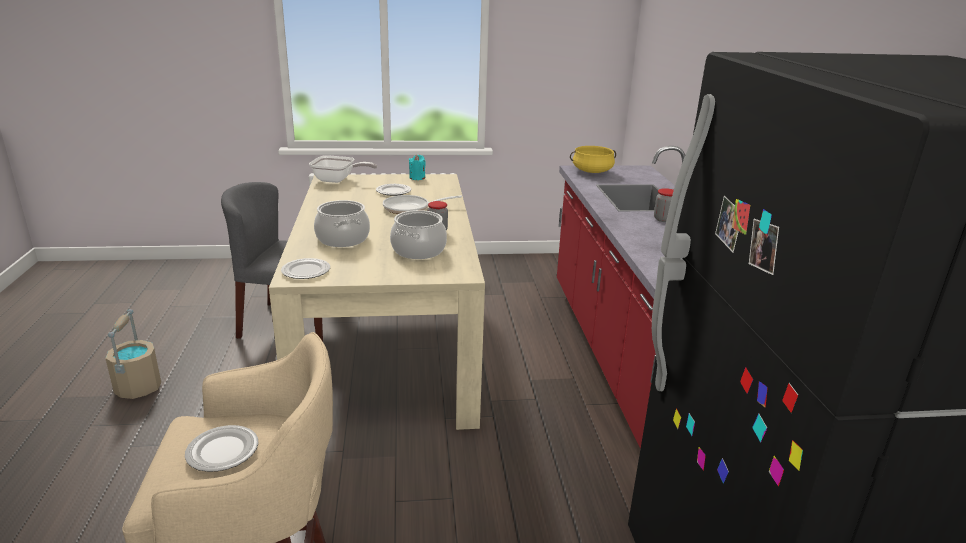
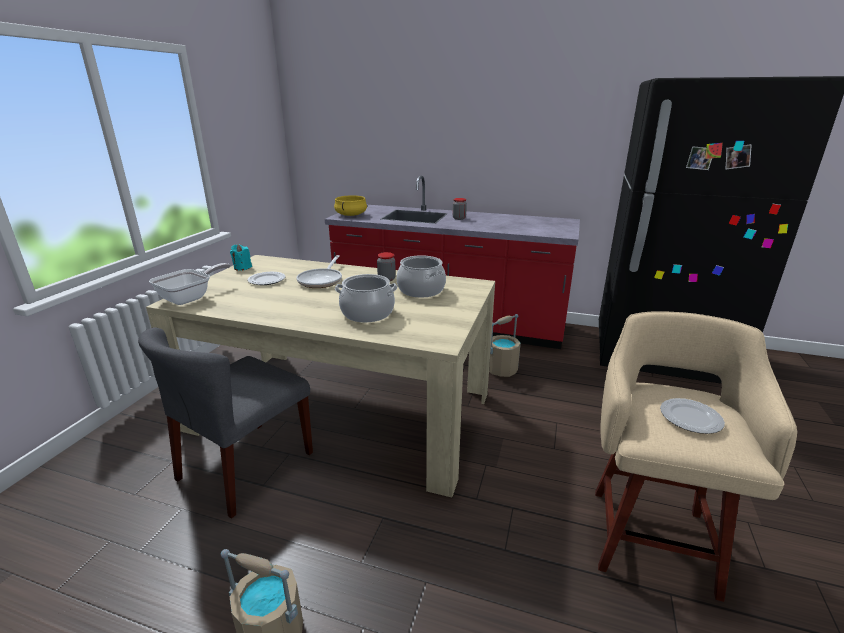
camera: 65 degrees left, 0 degrees up
plate [281,258,330,279] -> none
none -> beige bucket [489,314,521,377]

